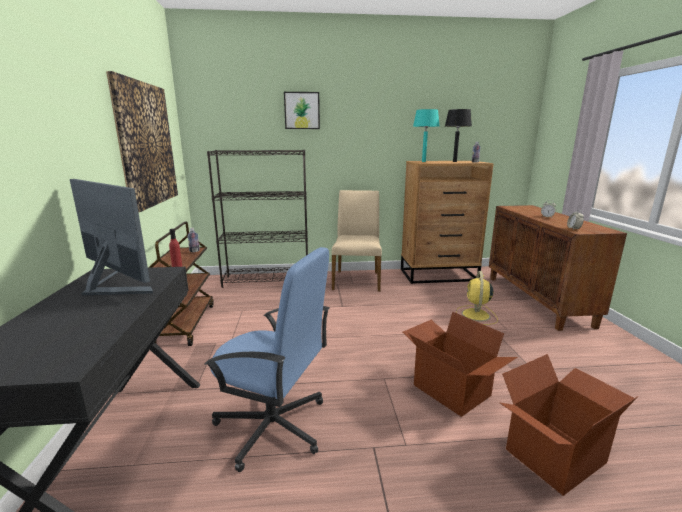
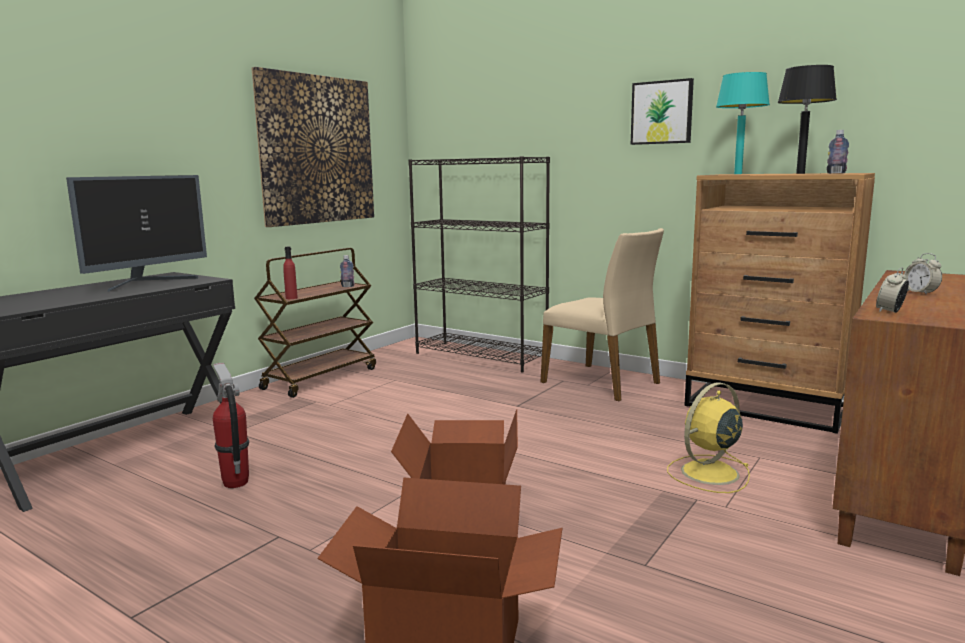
camera: 40 degrees right, 5 degrees down
monitor [70,179,153,295] -> monitor turned 45 degrees clockwise [66,175,207,292]
blue office chair [204,247,330,472] -> fire extinguisher [213,363,249,488]
picture [284,92,320,129] -> picture moved to [631,78,694,145]
beige chair [332,190,382,292] -> beige chair turned 90 degrees clockwise [541,228,664,401]

